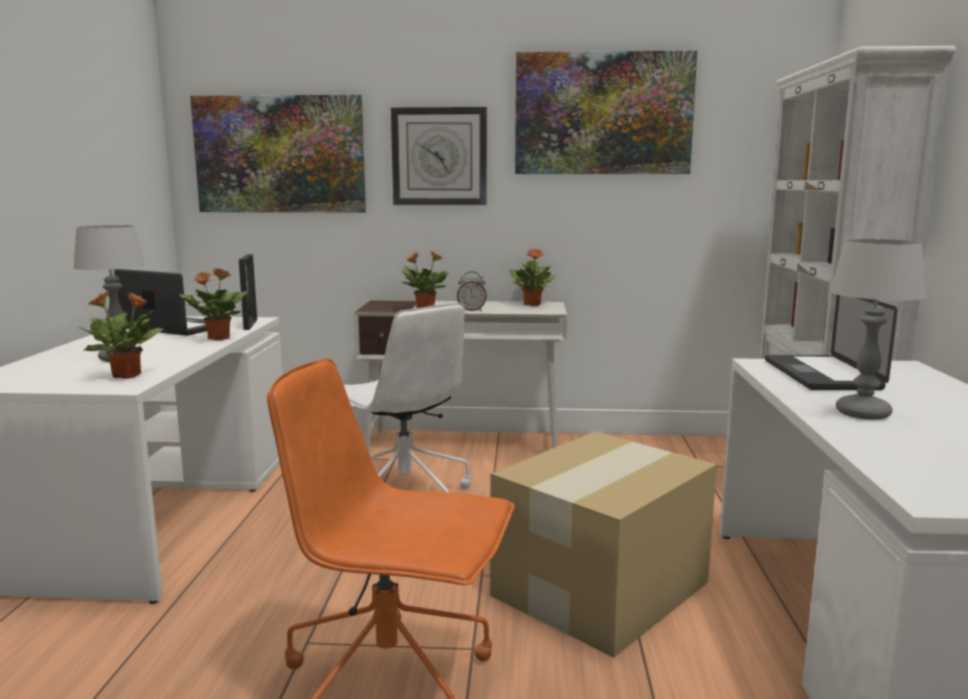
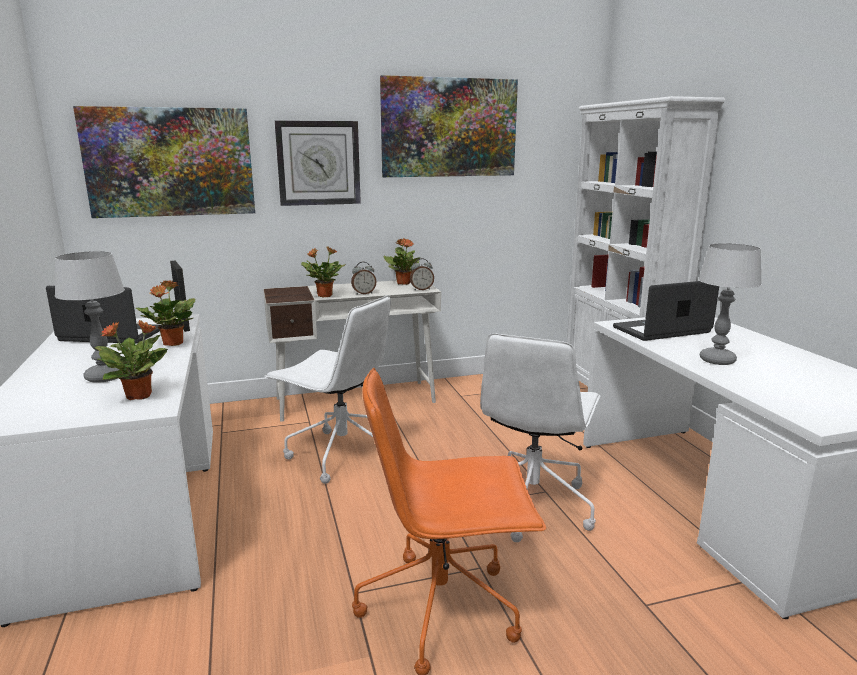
camera: 20 degrees left, 5 degrees up
cardboard box [490,431,717,657] -> white office chair [480,333,600,542]
laptop [765,295,898,390] -> laptop turned 90 degrees clockwise [613,281,719,341]
none -> alarm clock [410,258,434,290]

